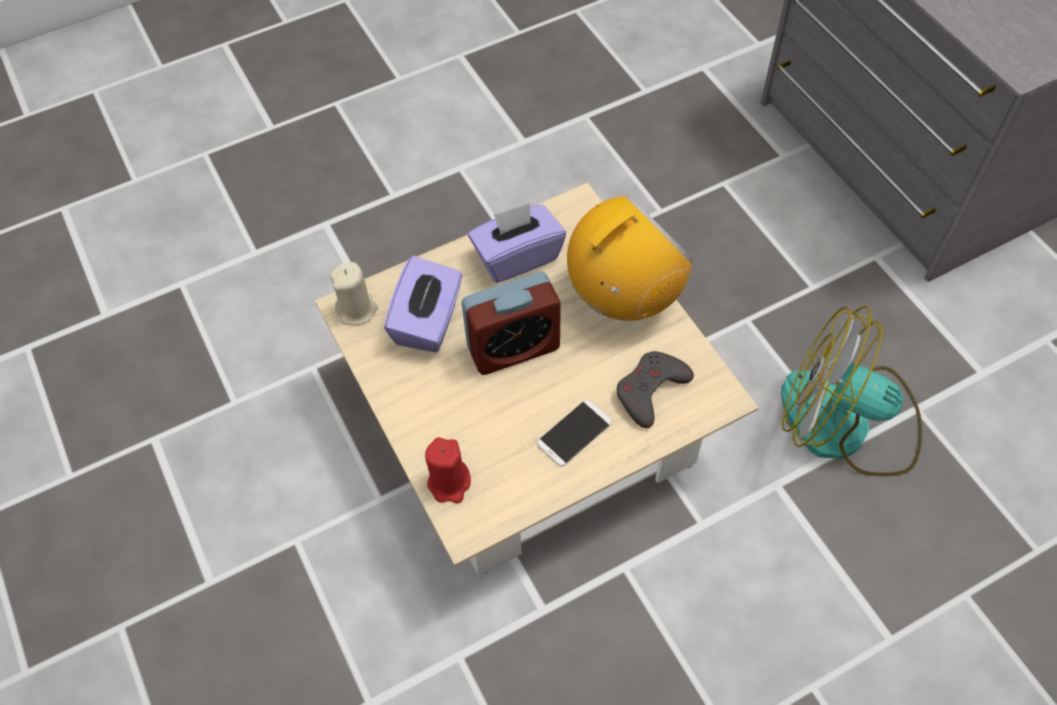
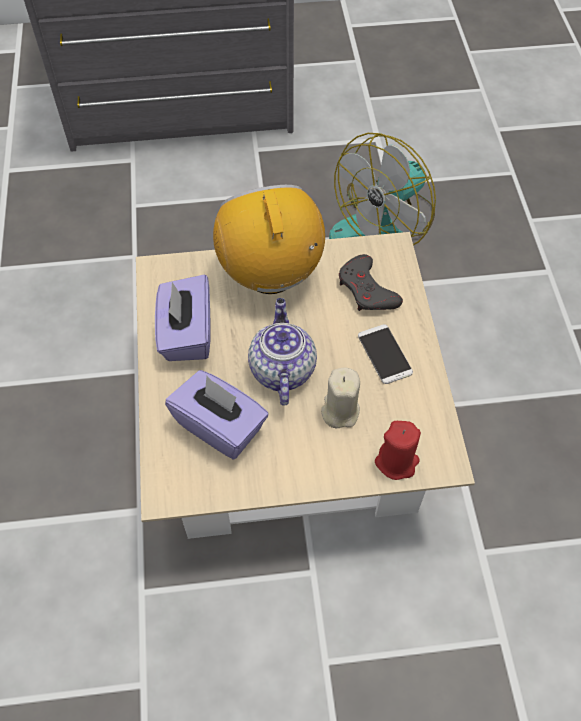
camera: 70 degrees left, 0 degrees up
beige candle [330,262,378,325] -> beige candle moved to [321,367,360,428]
alarm clock [462,272,561,375] -> teapot [248,298,317,406]

